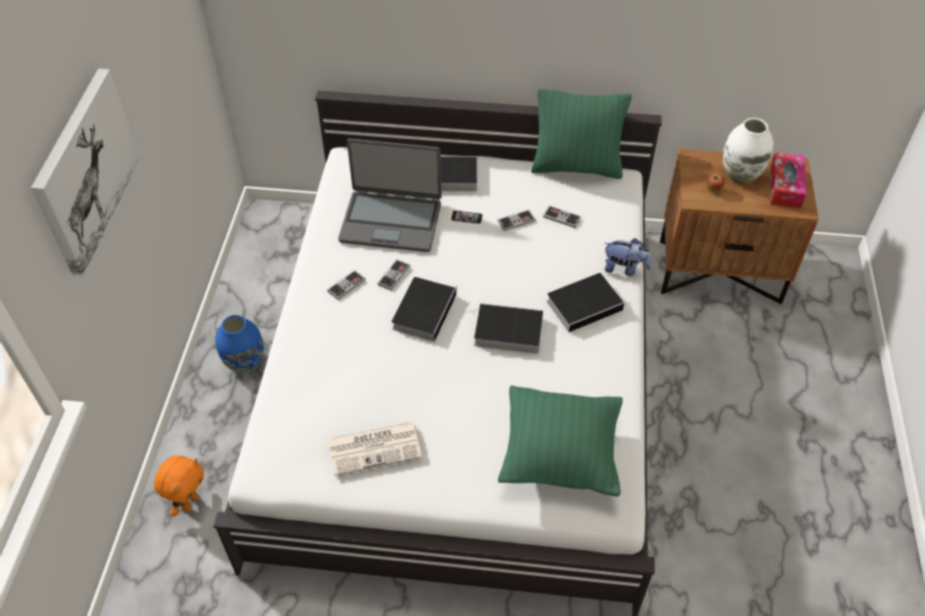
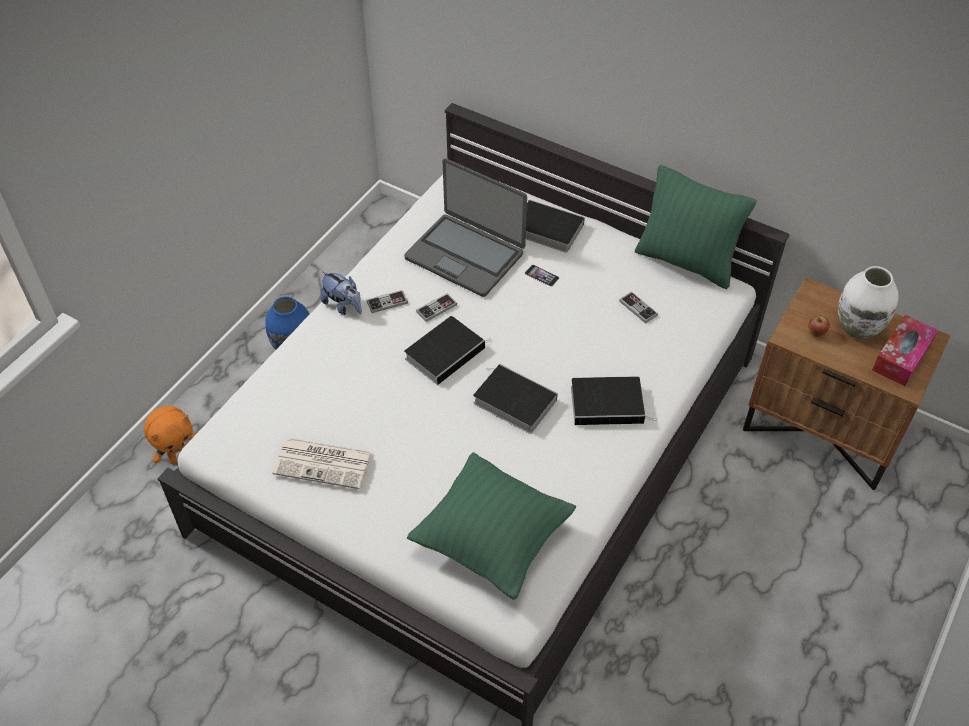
camera: 25 degrees right, 0 degrees up
picture [31,69,140,276] -> none
game controller [498,209,536,231] -> none
plush toy [604,238,652,276] -> plush toy moved to [320,271,362,315]

